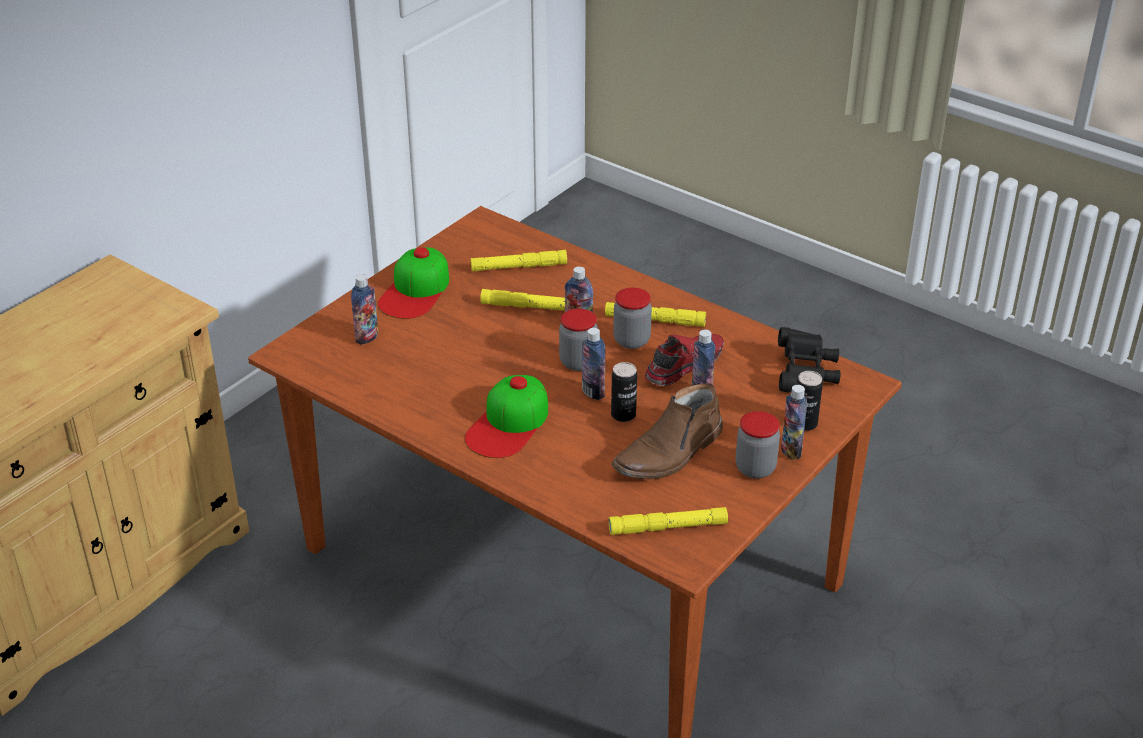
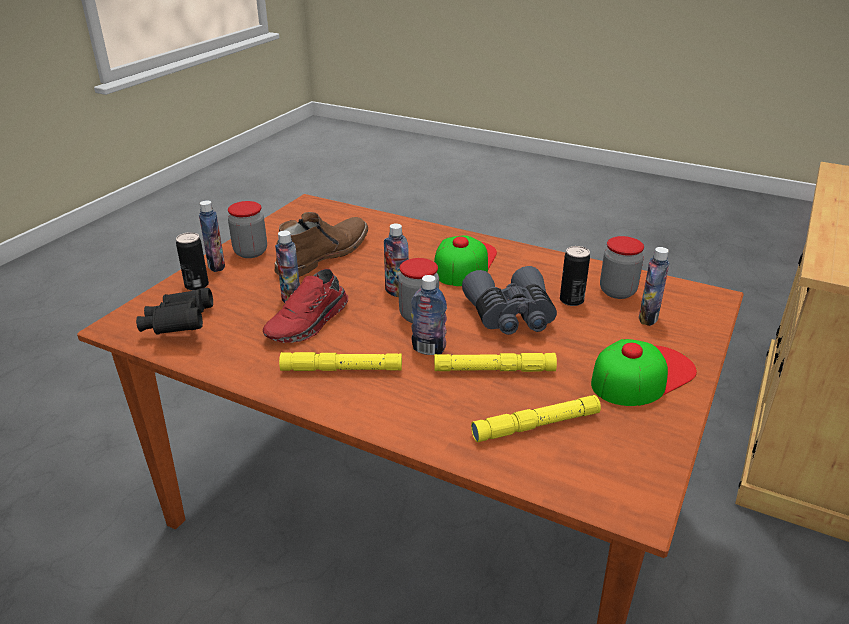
camera: 170 degrees right, 5 degrees down
cap [378,247,449,319] -> cap turned 45 degrees clockwise [591,339,697,406]
yellow flashlight [609,507,728,535] -> none
can [611,362,637,422] -> can moved to [560,246,590,306]
jar [613,288,652,349] -> jar moved to [600,236,644,299]
none -> grey binoculars [462,266,557,335]

